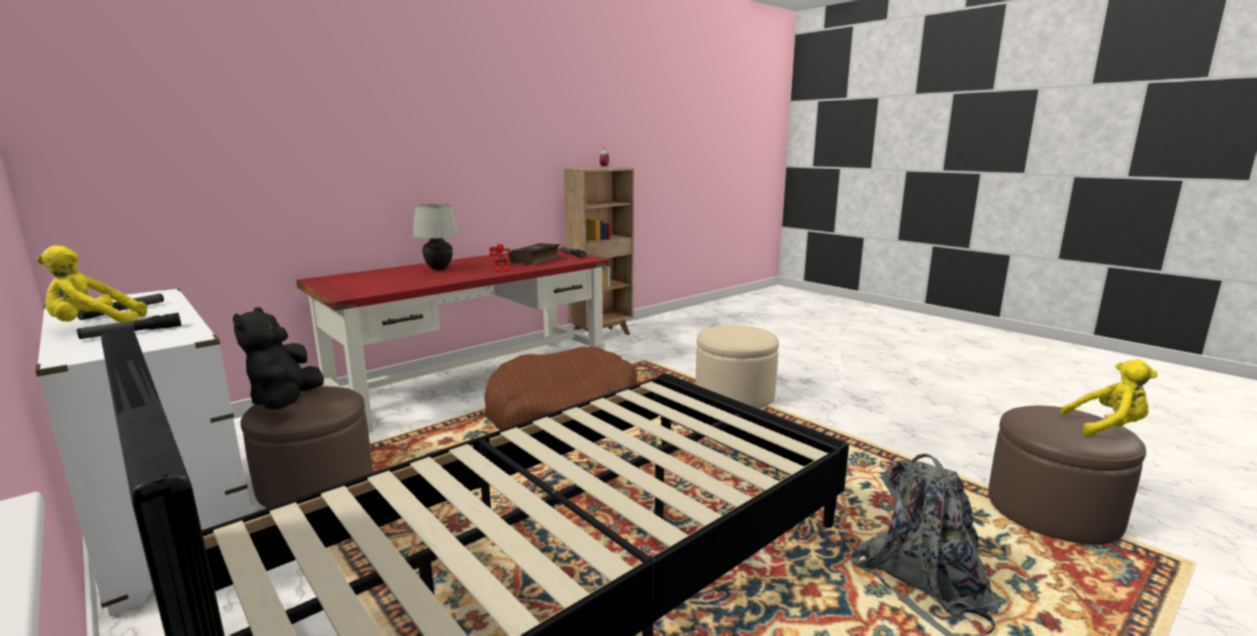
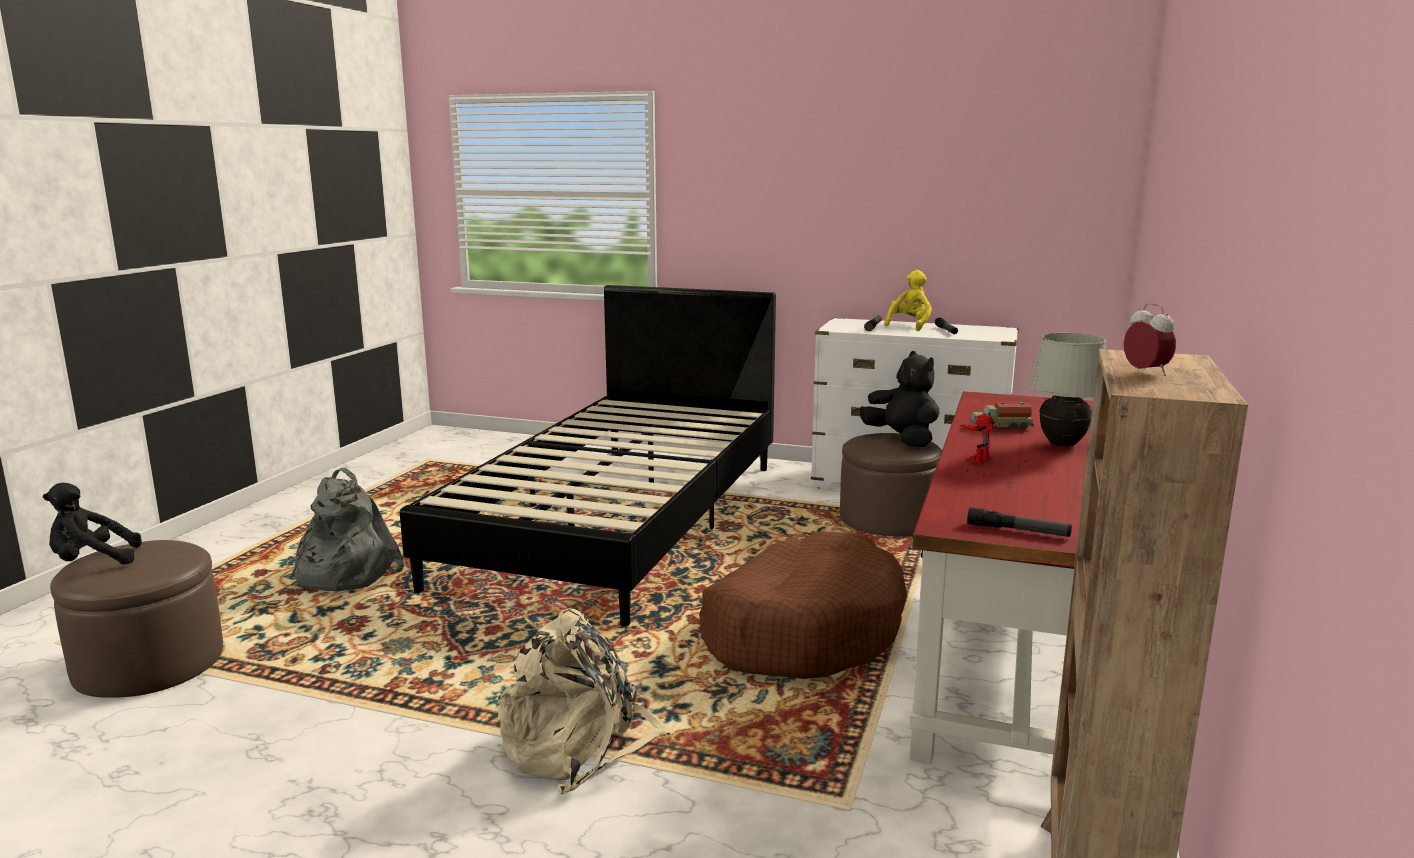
camera: 150 degrees right, 0 degrees up
book [509,243,561,265] -> none
beige ottoman [695,325,779,409] -> beige backpack [498,608,675,795]
yellow plush toy [1060,359,1158,436] -> black plush toy [43,483,142,565]
none -> toy truck [970,402,1034,430]

